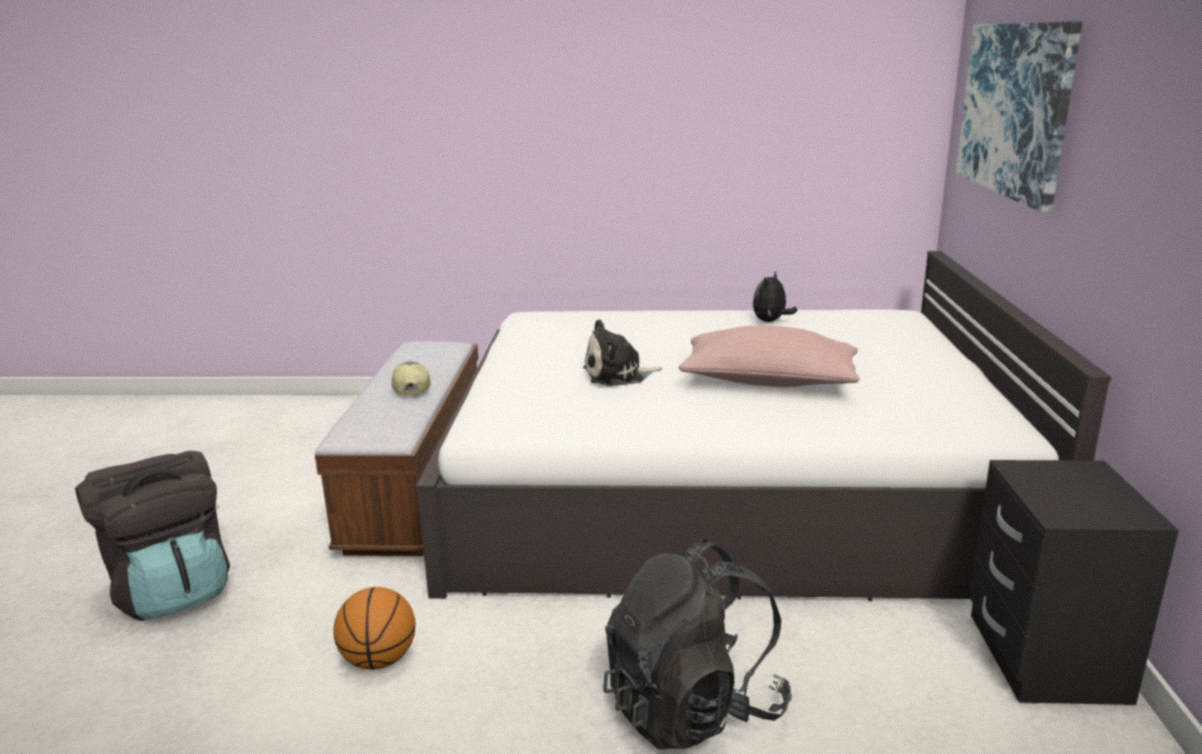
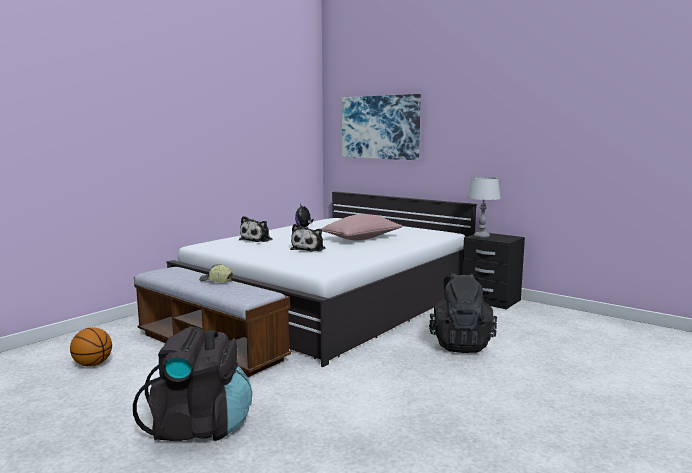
camera: 55 degrees left, 10 degrees down
basketball [334,587,415,670] -> basketball moved to [70,327,112,367]
none -> plush toy [239,216,273,242]
none -> grey table lamp [467,177,501,238]

